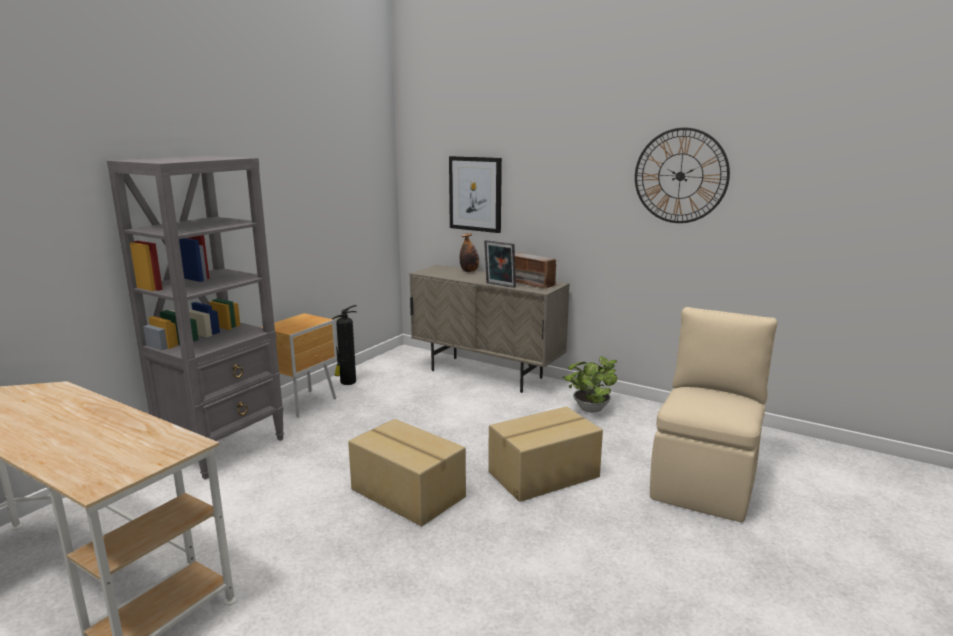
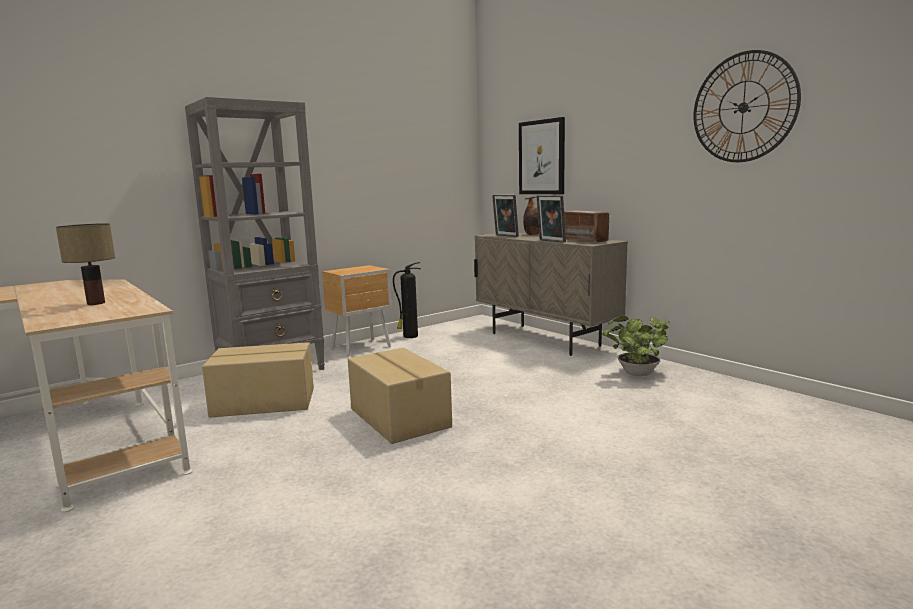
camera: 20 degrees right, 5 degrees down
cardboard box [488,406,603,502] -> cardboard box moved to [202,342,314,418]
beige chair [650,307,777,522] -> none
none -> table lamp [56,223,115,305]
none -> picture frame [492,195,519,237]

